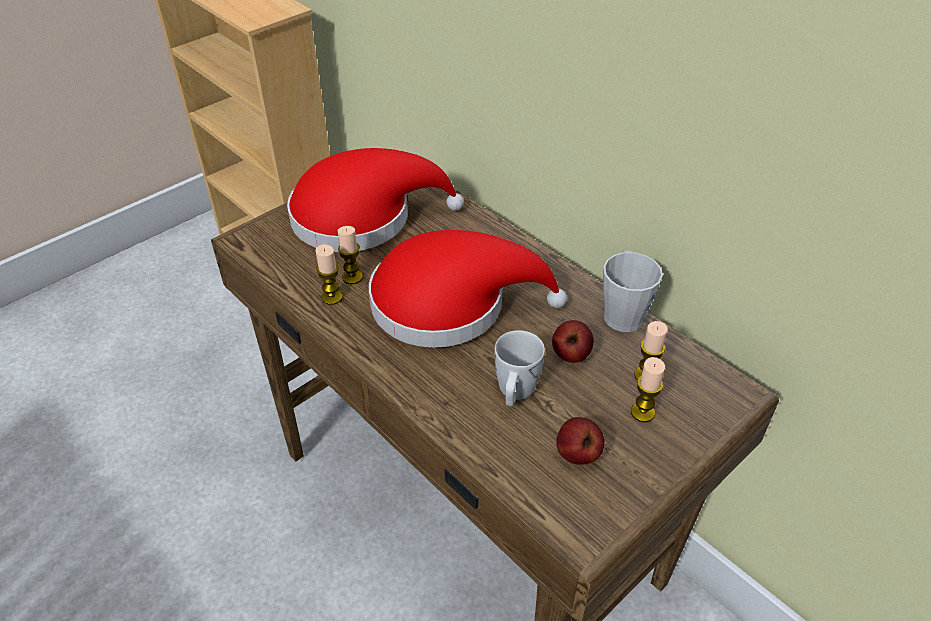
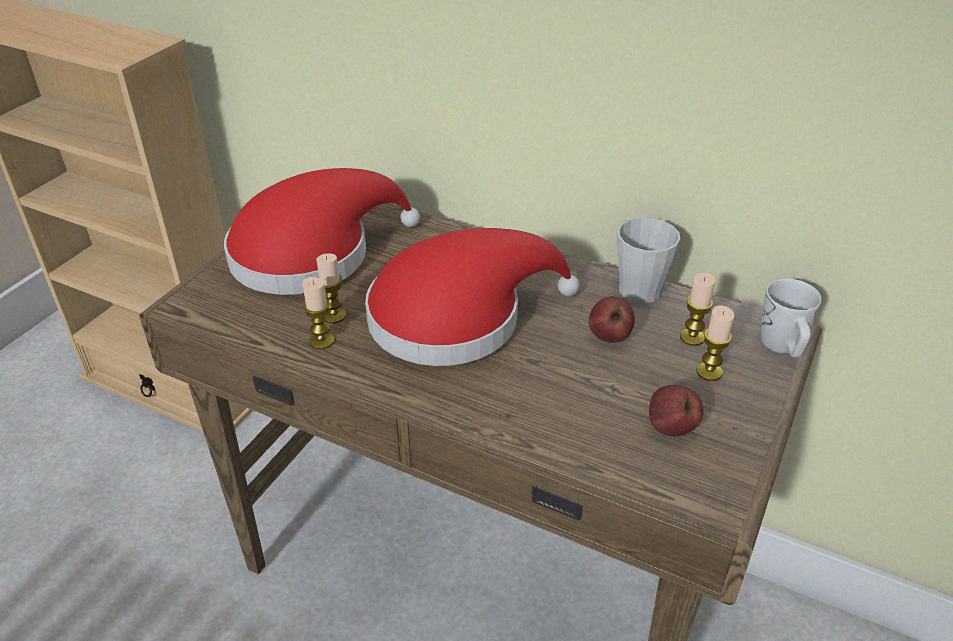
camera: 20 degrees left, 5 degrees down
white mug [494,330,545,406] -> white mug moved to [761,279,821,357]

